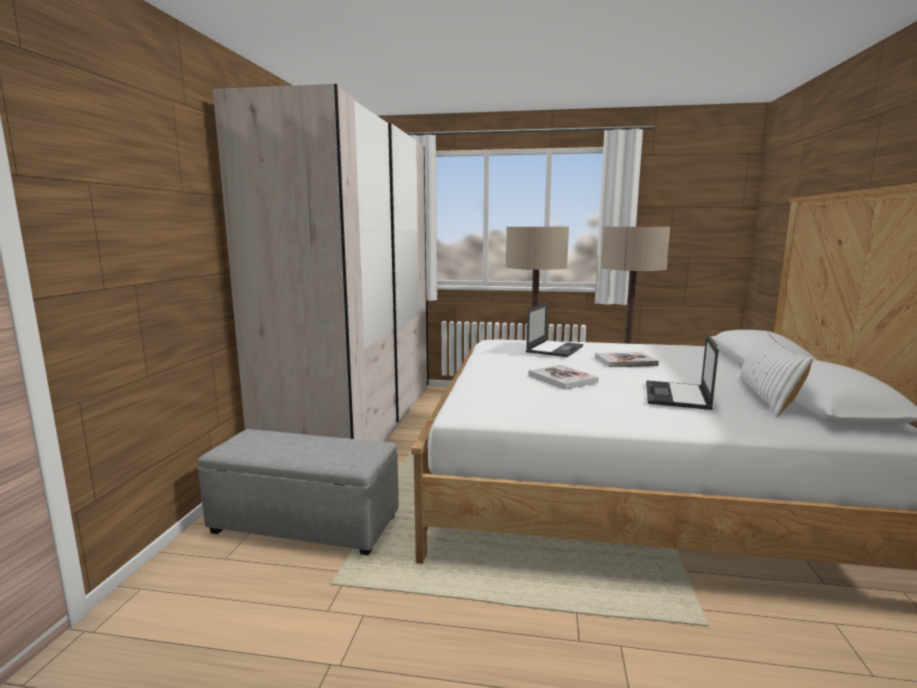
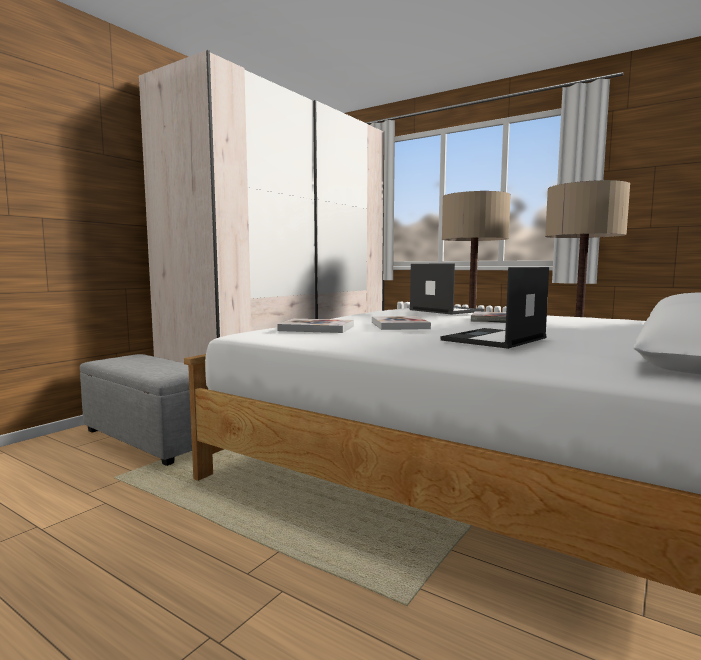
camera: 25 degrees right, 5 degrees down
laptop [526,302,583,357] -> laptop turned 90 degrees counterclockwise [409,263,484,314]
white pillow [740,332,813,417] -> none
none -> book [277,319,354,333]

